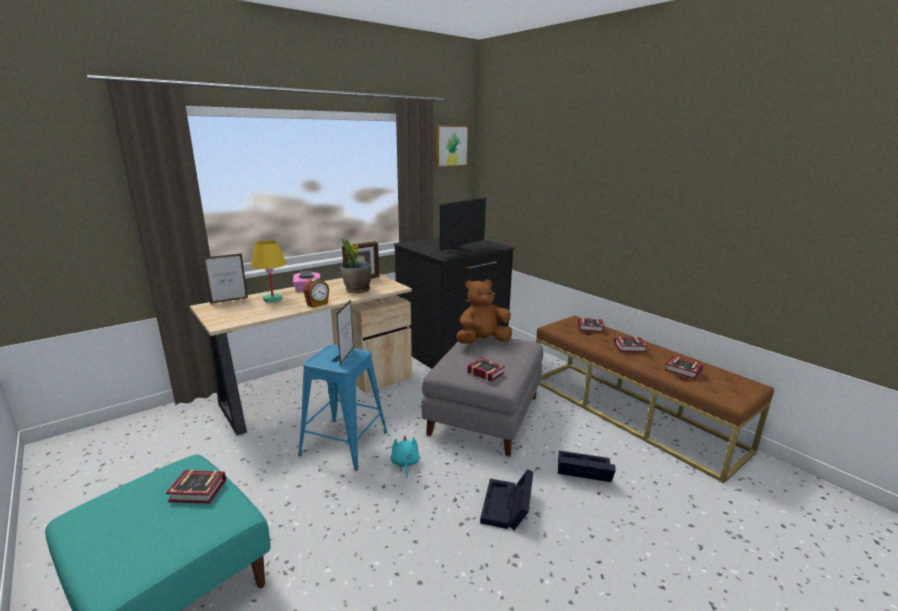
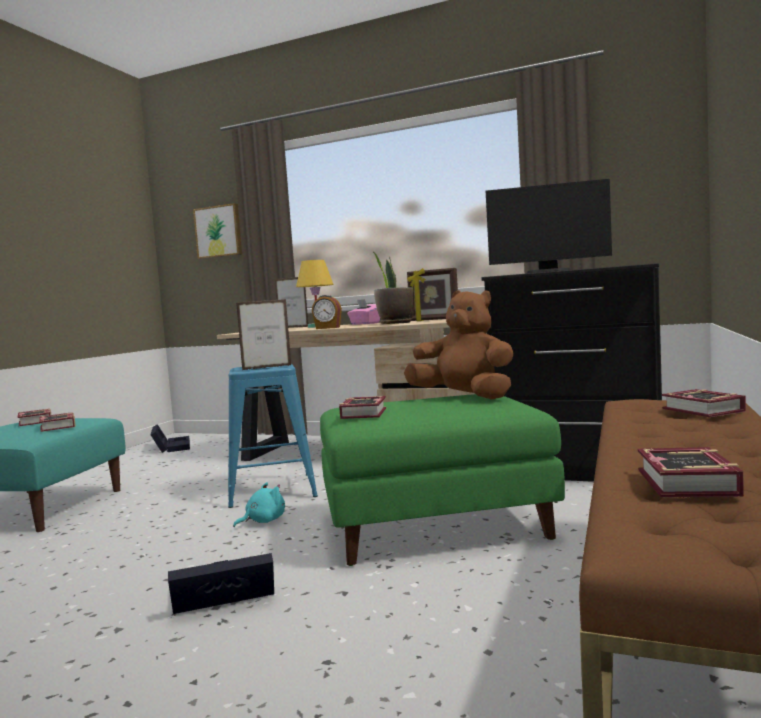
camera: 60 degrees right, 15 degrees down
grey ottoman [422,335,543,457] -> green ottoman [320,394,565,566]
picture [435,125,469,167] -> picture moved to [193,203,242,259]
black storage box [558,451,615,482] -> black storage box moved to [151,424,190,453]
book [614,337,648,352] -> book moved to [18,409,51,426]

